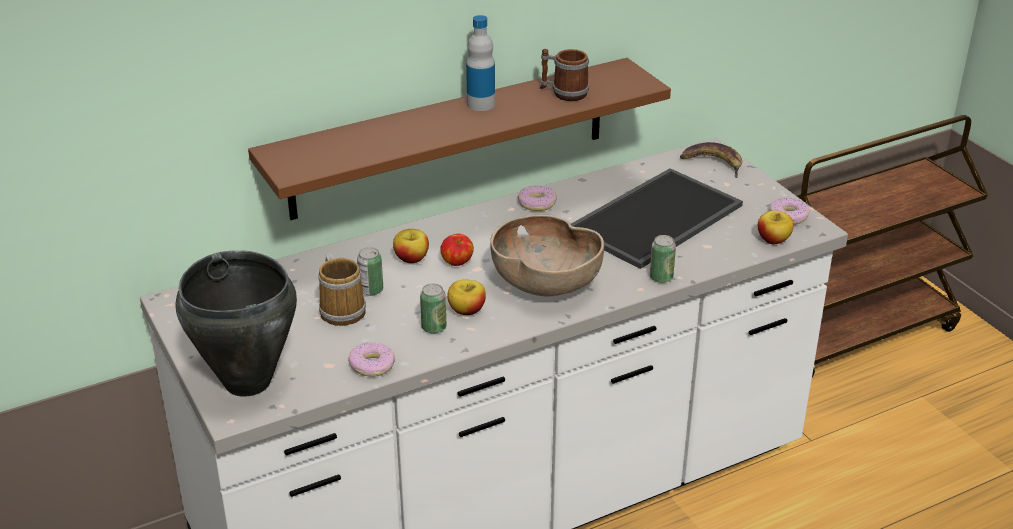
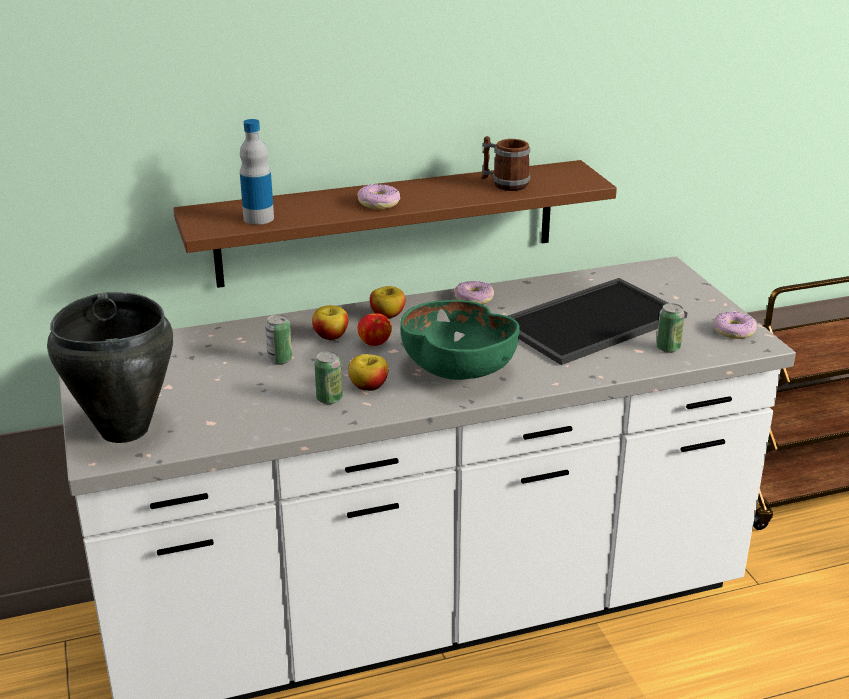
camera: 10 degrees right, 5 degrees down
mug [318,254,366,326] -> none
donut [348,343,395,377] -> donut moved to [357,184,400,209]
bottle [466,15,495,111] -> bottle moved to [240,119,274,225]
brown bowl [490,214,604,296] -> green bowl [400,300,520,380]
can [650,235,676,283] -> can moved to [656,303,685,353]
banana [680,142,742,178] -> none
apple [758,210,794,245] -> apple moved to [370,286,406,319]

